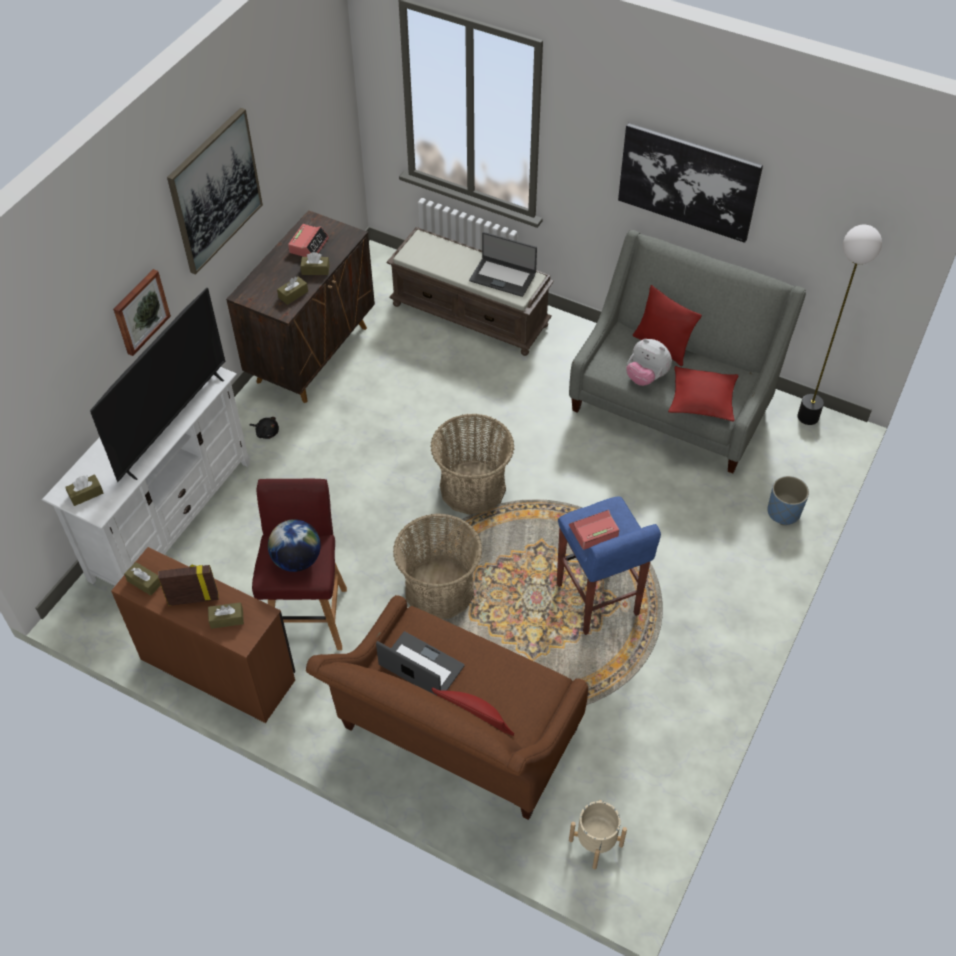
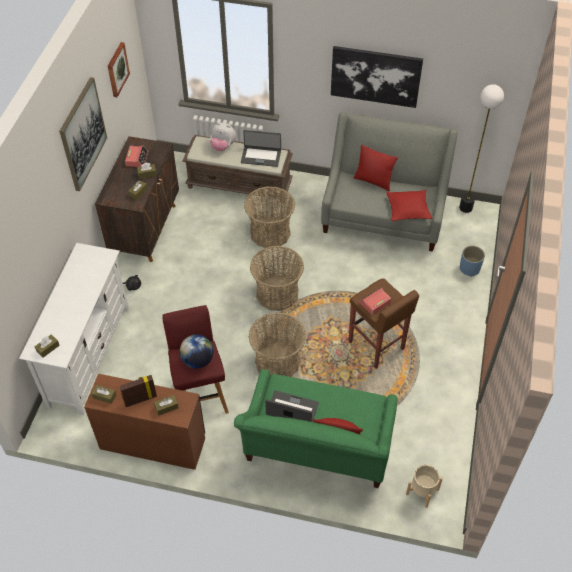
camera: 15 degrees left, 0 degrees up
television [90,288,225,483] -> none
picture [113,269,171,356] -> picture moved to [108,42,130,97]
brown sofa [306,595,588,820] -> green sofa [234,369,398,488]
blue stool [557,496,661,635] -> brown stool [349,278,419,369]
plush toy [626,339,672,386] -> plush toy moved to [210,123,236,151]
none -> basket [244,186,295,248]

